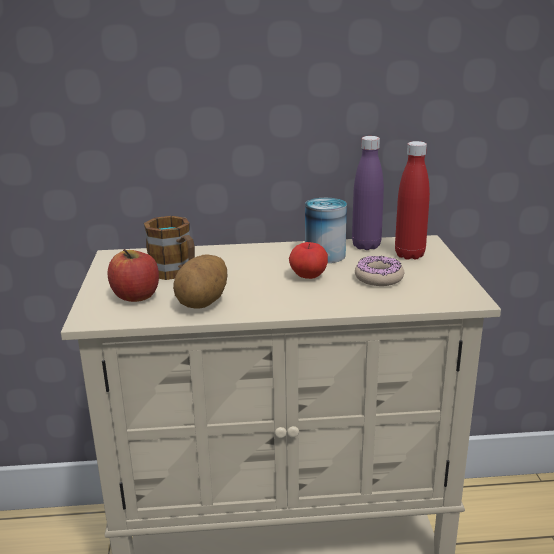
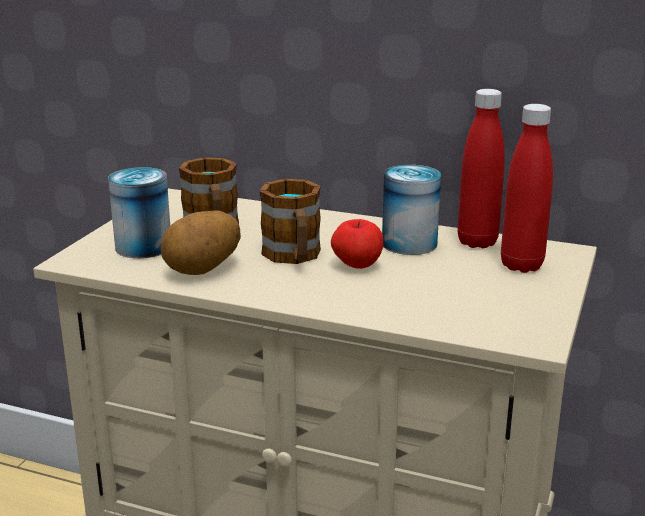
camera: 25 degrees right, 0 degrees up
apple [108,249,159,302] -> can [108,167,170,258]
purple bottle [352,136,384,250] -> red bottle [457,89,505,248]
donut [355,256,404,286] -> none
none -> mug [260,179,321,264]

